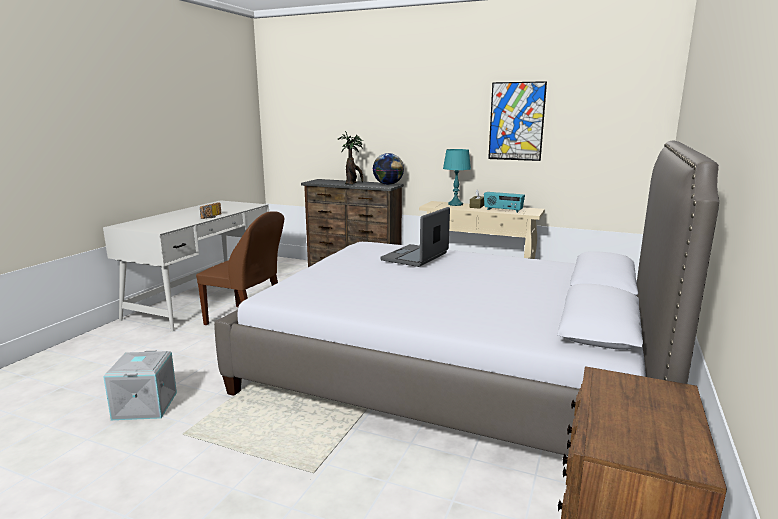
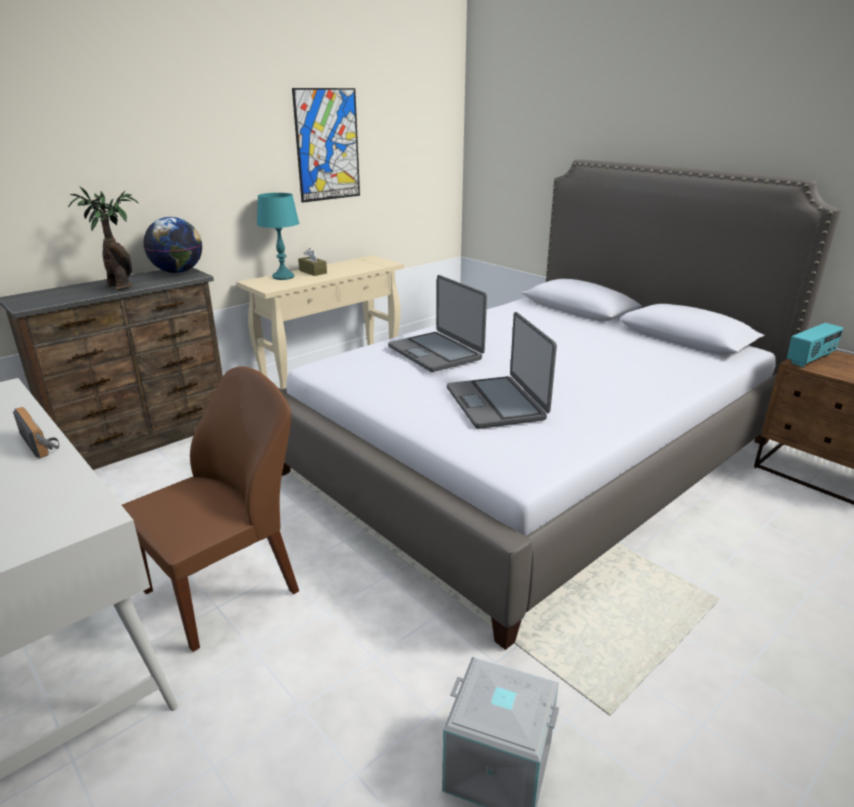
camera: 65 degrees left, 10 degrees up
radio [484,192,525,213] -> radio moved to [787,323,843,367]
none -> laptop [447,312,557,429]

